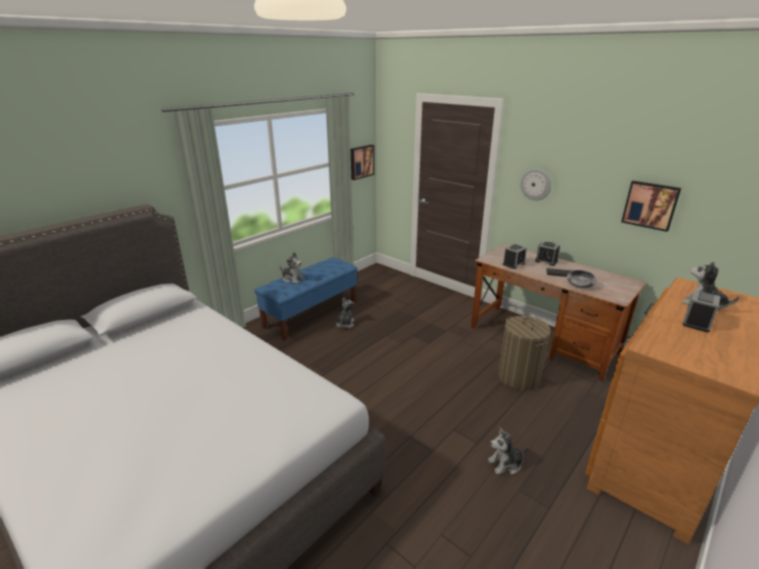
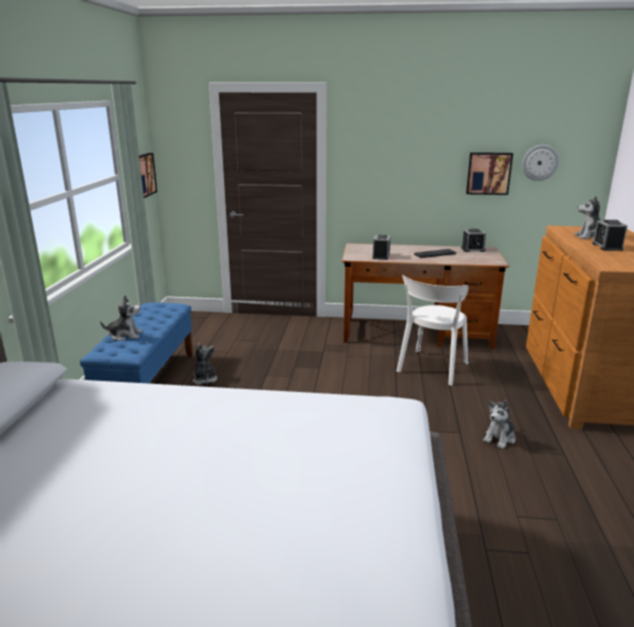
camera: 35 degrees left, 5 degrees down
laundry basket [498,316,551,391] -> white chair [397,275,469,386]
wall clock [521,169,551,200] -> wall clock moved to [522,145,559,181]
alarm clock [535,241,560,266] -> alarm clock moved to [461,229,486,252]
bowl [566,270,597,288] -> none

